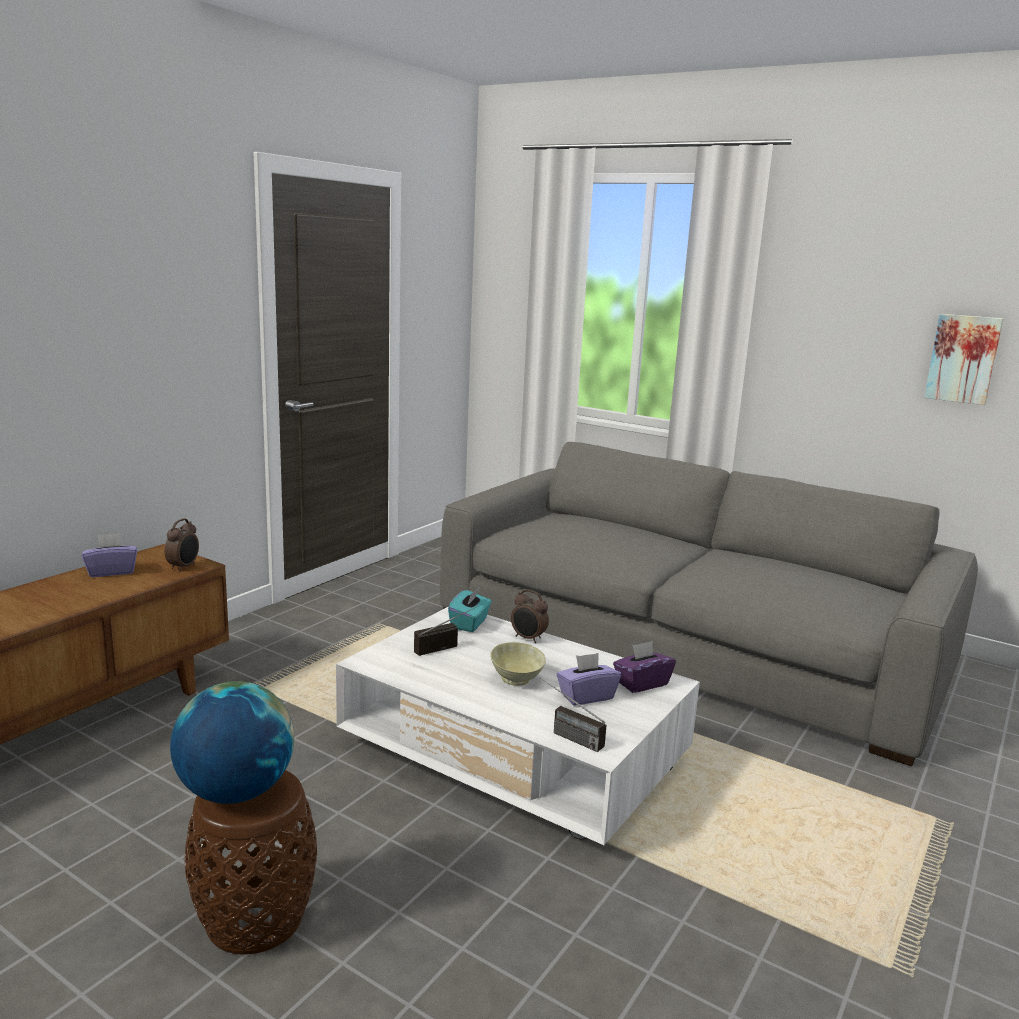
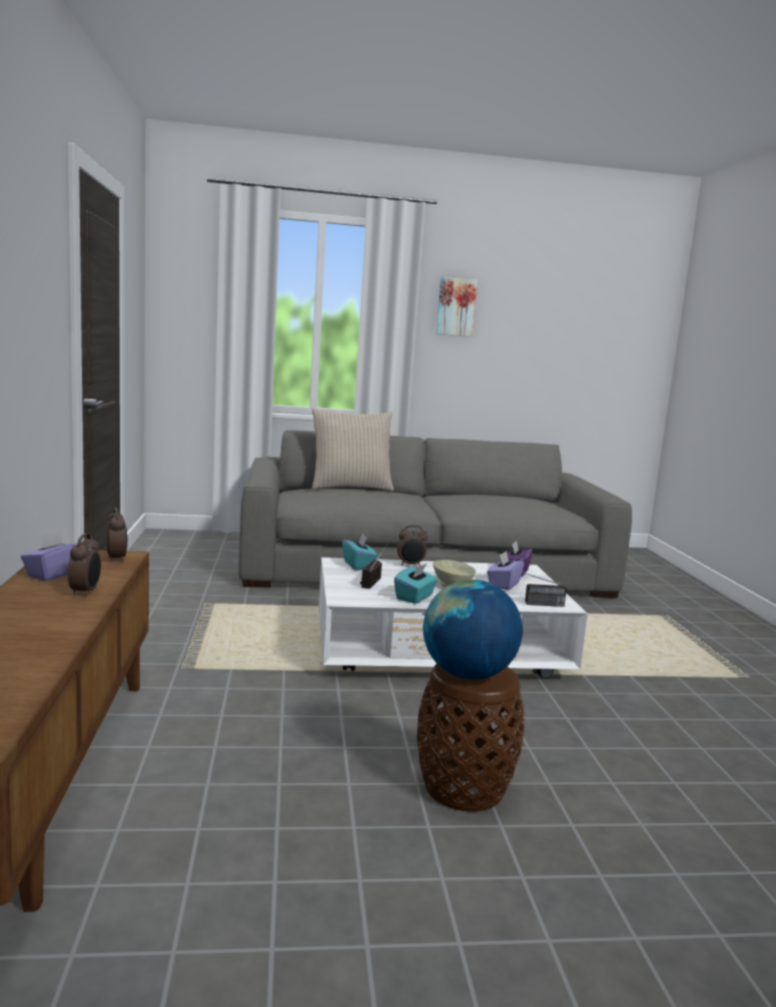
camera: 40 degrees left, 5 degrees down
picture [924,314,1003,405] -> picture moved to [436,277,478,337]
none -> alarm clock [68,533,101,597]
none -> beige pillow [312,408,394,491]
none -> turquoise tissue box [394,563,438,604]

